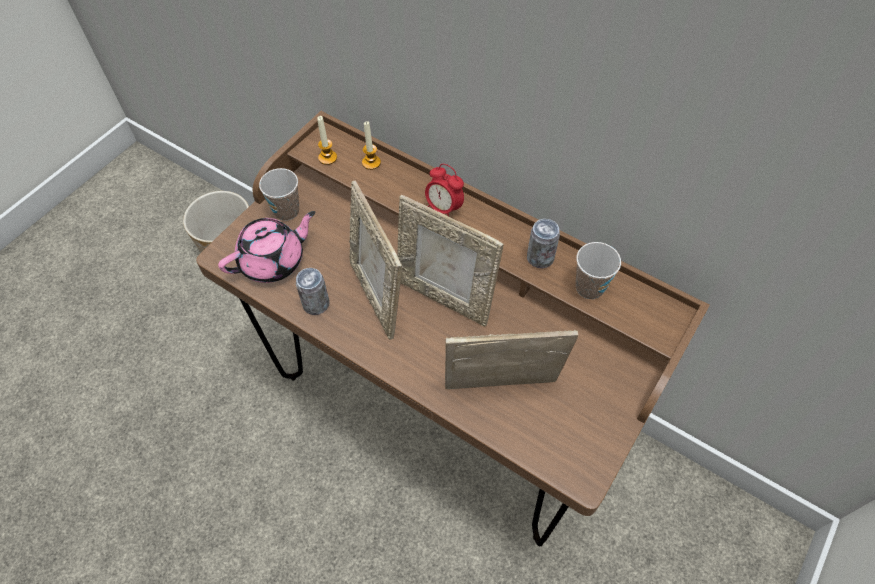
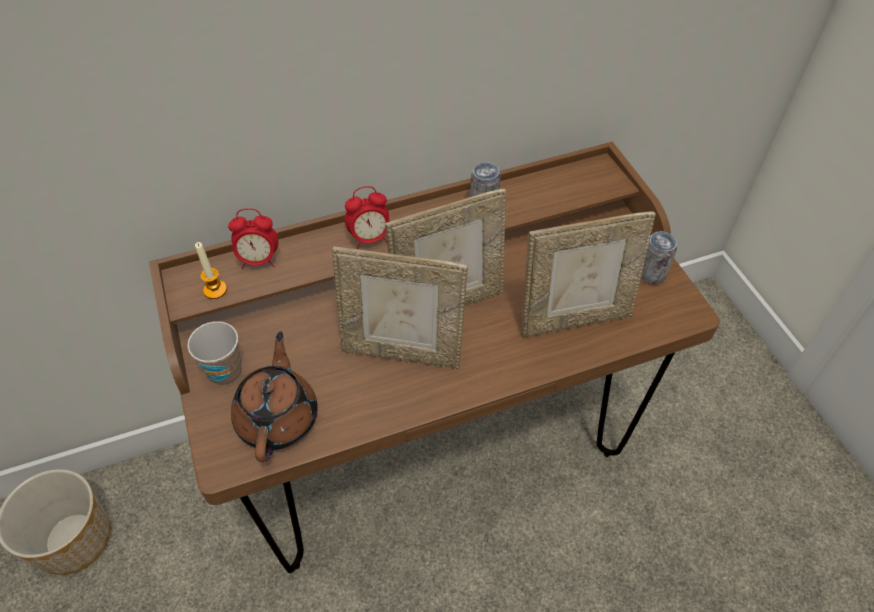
camera: 55 degrees left, 5 degrees down
pink teapot [218,211,316,283] -> brown teapot [231,332,318,462]
can [296,268,330,315] -> can moved to [641,231,677,285]
candle [362,121,381,170] -> alarm clock [228,208,279,269]
picture frame [445,330,578,389] -> picture frame turned 135 degrees counterclockwise [521,212,656,337]
cup [575,242,621,299] -> none

